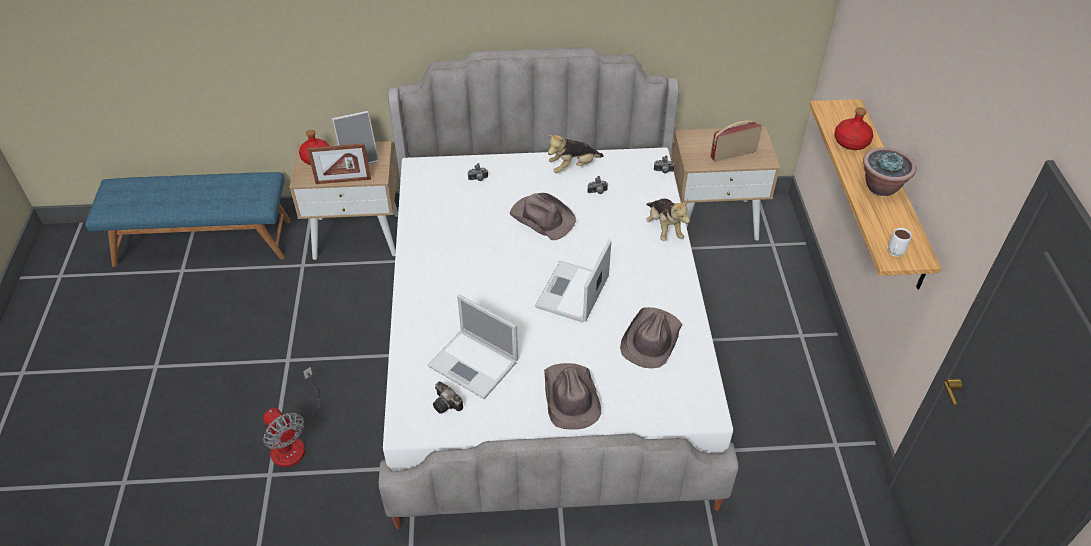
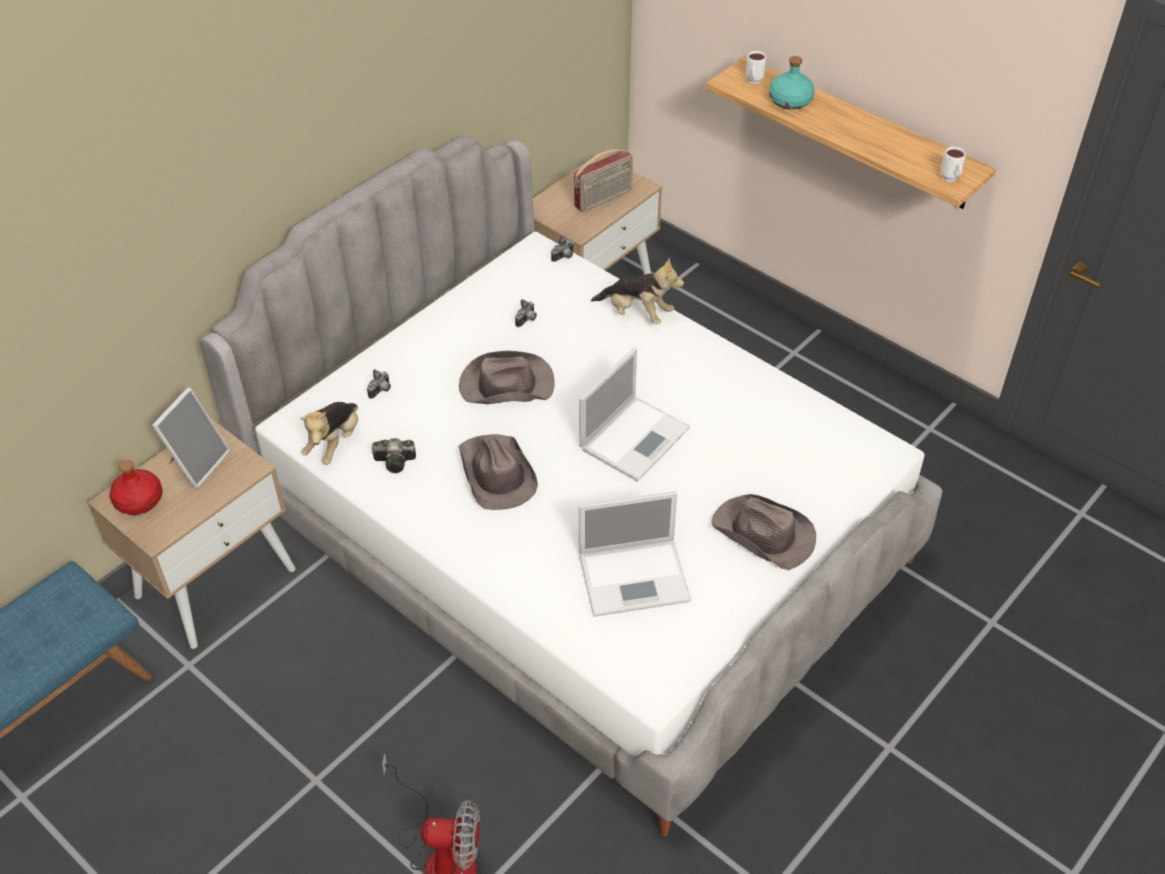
camera: 45 degrees left, 0 degrees up
picture frame [307,143,371,184] -> none
camera [433,381,463,414] -> camera moved to [372,438,416,473]
laptop [535,240,611,323] -> laptop turned 120 degrees counterclockwise [579,348,690,482]
plush toy [548,134,604,173] -> plush toy moved to [300,402,358,465]
brown hat [620,307,683,368] -> brown hat moved to [458,434,538,510]
radio [710,120,762,162] -> radio turned 150 degrees counterclockwise [574,149,633,212]
red bottle [834,107,873,150] -> turquoise bottle [769,56,815,110]
potted plant [863,147,917,196] -> none
none -> white mug [746,51,766,84]

